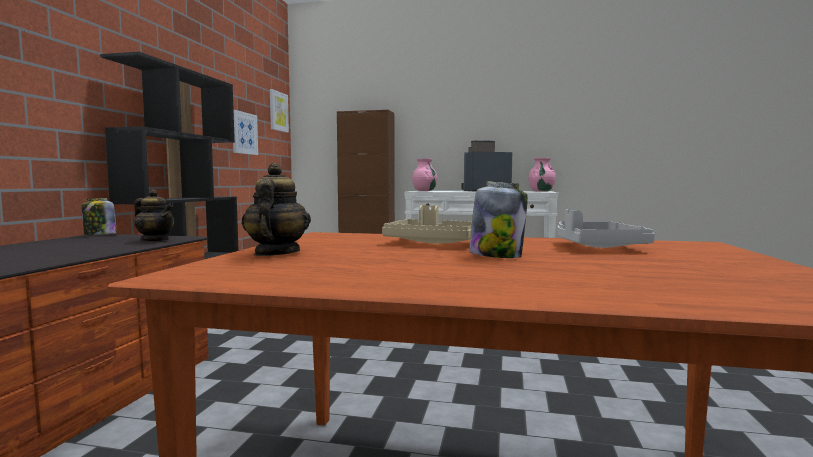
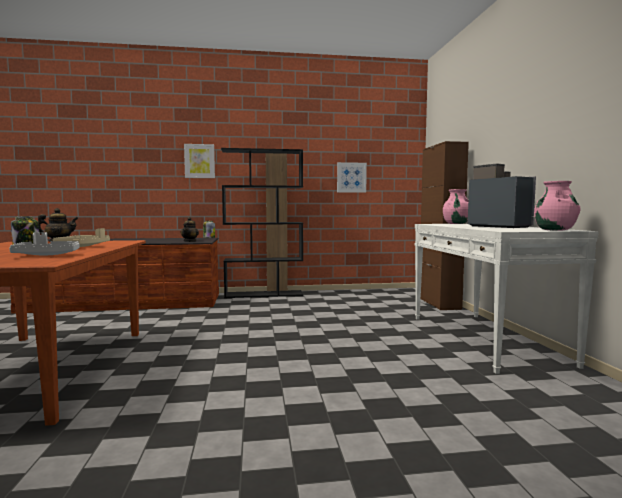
camera: 70 degrees right, 0 degrees up
picture [270,89,289,133] -> picture moved to [184,144,215,178]

